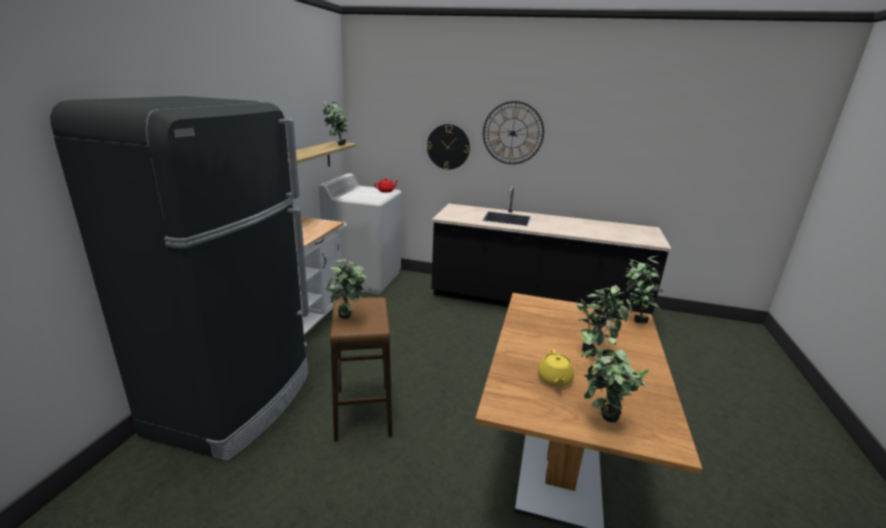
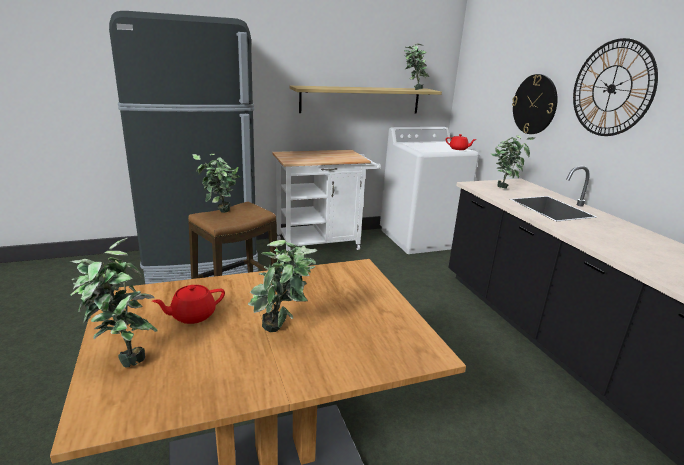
camera: 55 degrees right, 0 degrees up
yellow teapot [538,349,574,386] -> red teapot [152,285,225,324]
potted plant [625,256,664,324] -> potted plant moved to [491,135,535,189]

